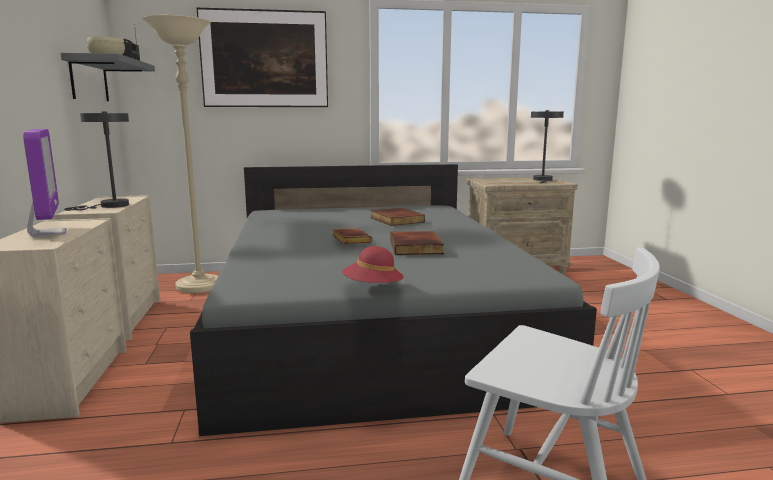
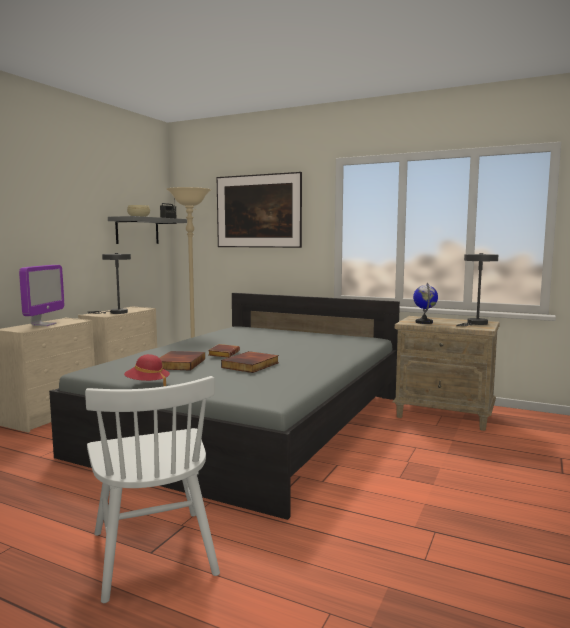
camera: 35 degrees right, 5 degrees down
book [370,208,425,226] -> book moved to [160,351,205,371]
none -> globe [413,283,438,324]

